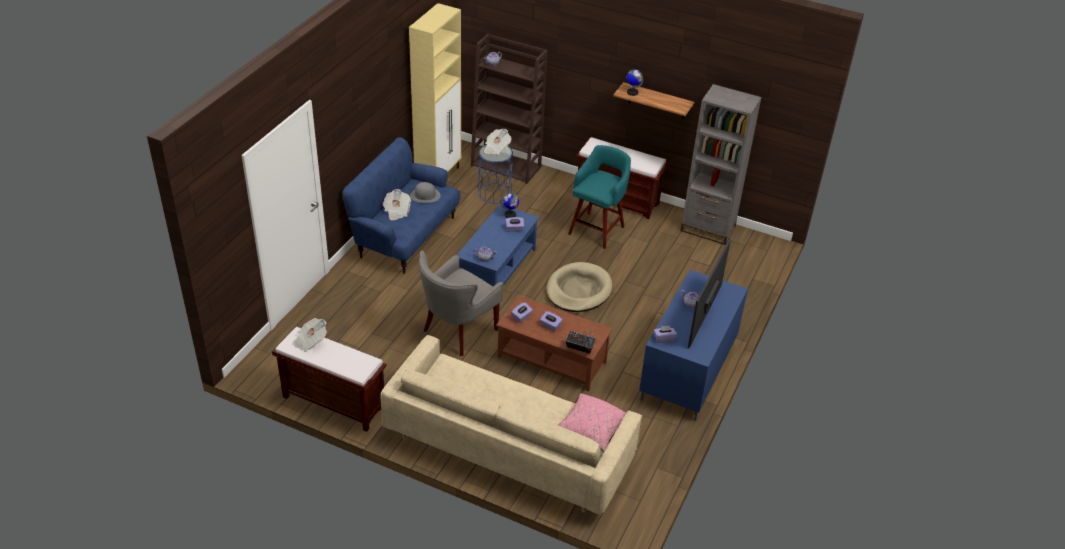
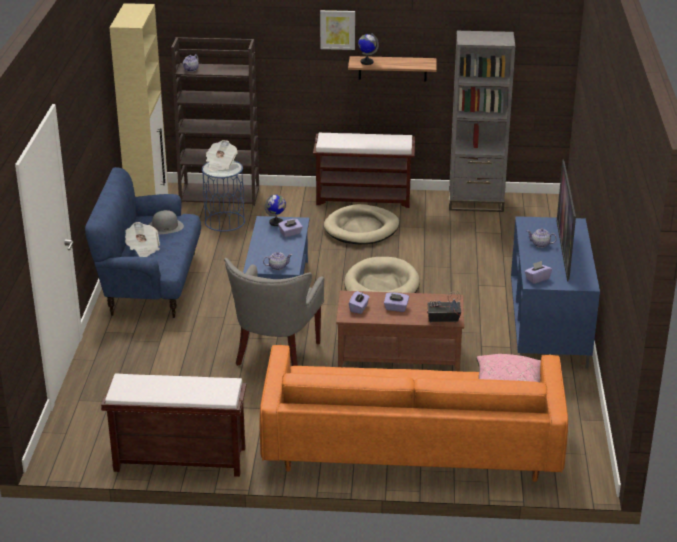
camera: 20 degrees left, 10 degrees down
newspaper [292,318,327,352] -> none
beige sofa [380,335,642,515] -> orange sofa [259,345,568,482]
turquoise stool [568,145,631,249] -> beige dog bed [324,204,399,244]
none -> picture [320,10,355,50]

